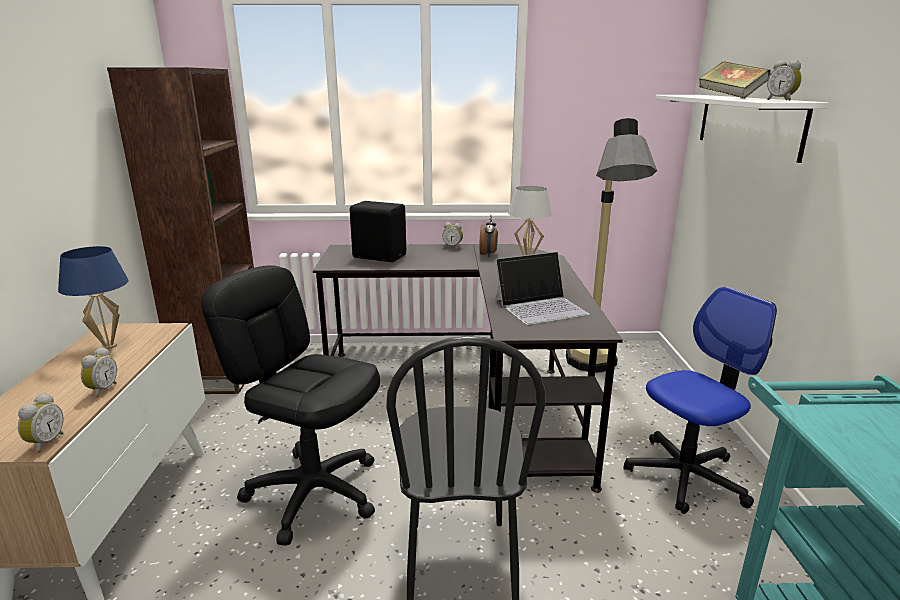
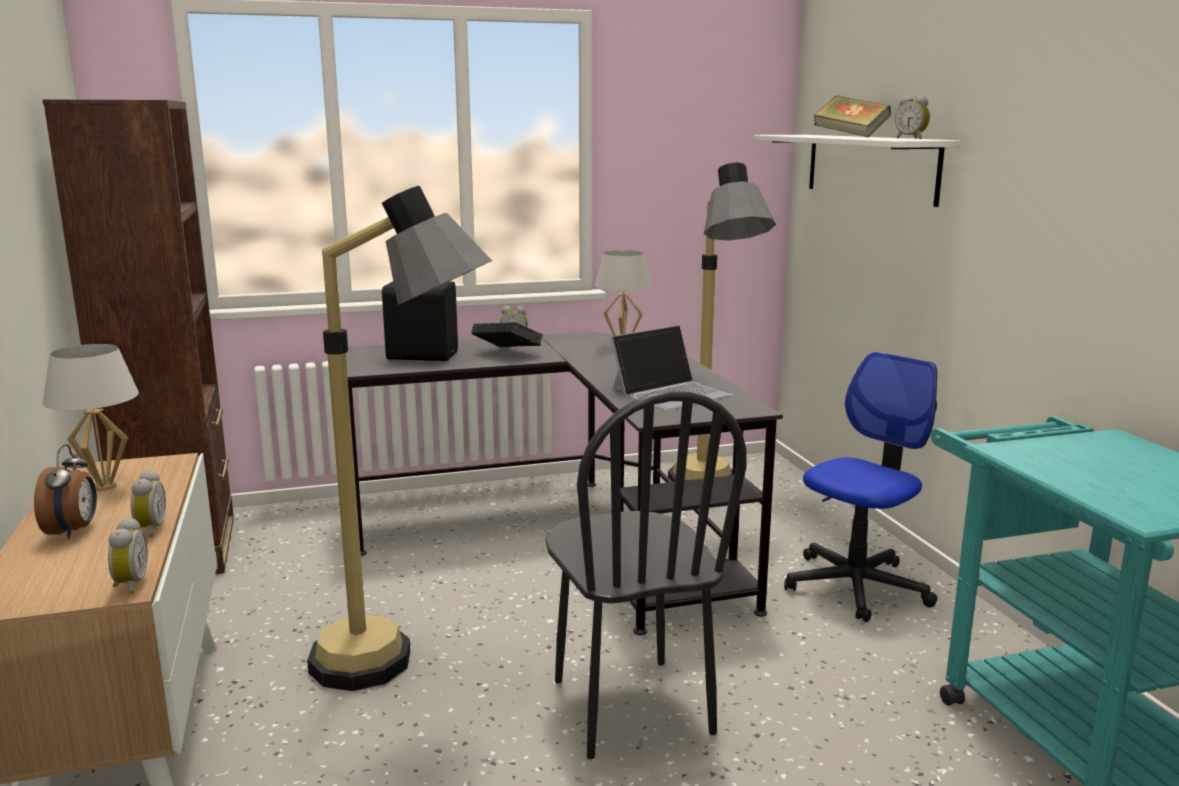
camera: 15 degrees left, 5 degrees down
blue table lamp [58,246,129,349] -> white table lamp [43,344,139,491]
black office chair [201,265,380,546] -> floor lamp [307,186,492,691]
alarm clock [479,215,498,256] -> alarm clock moved to [34,444,97,539]
none -> book [472,322,543,348]

